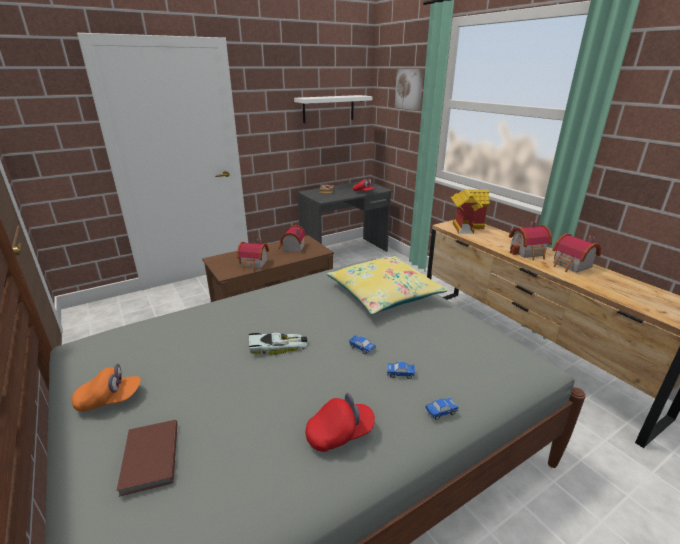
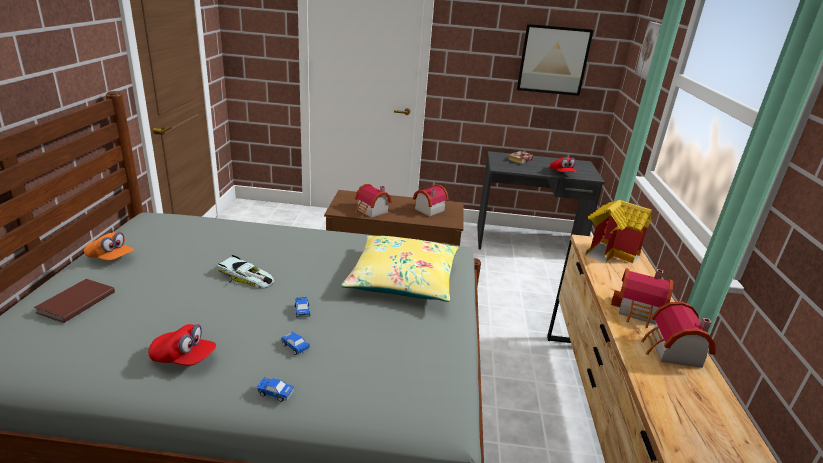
camera: 35 degrees right, 0 degrees up
white shelf [294,95,372,123] -> picture [517,24,593,96]

